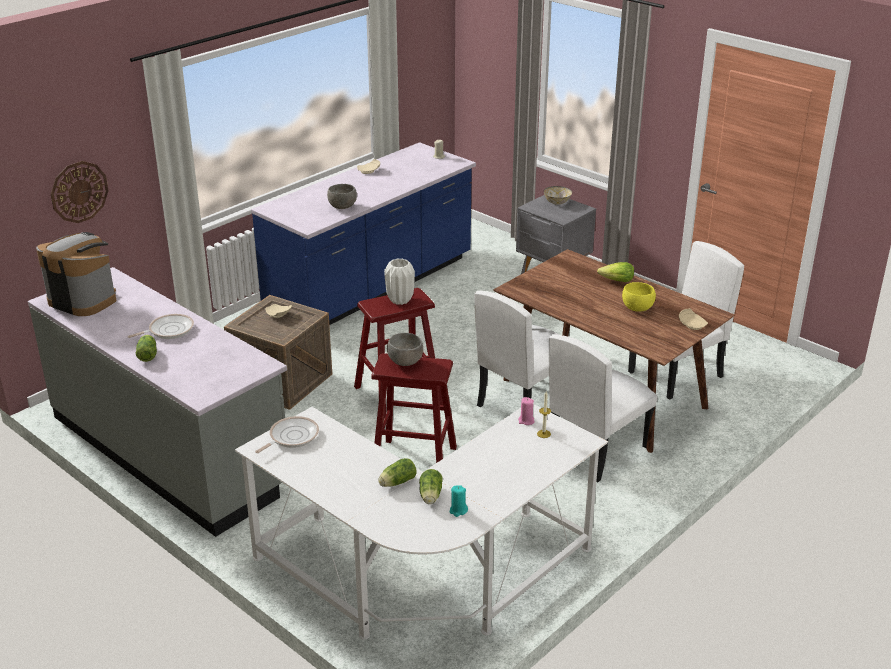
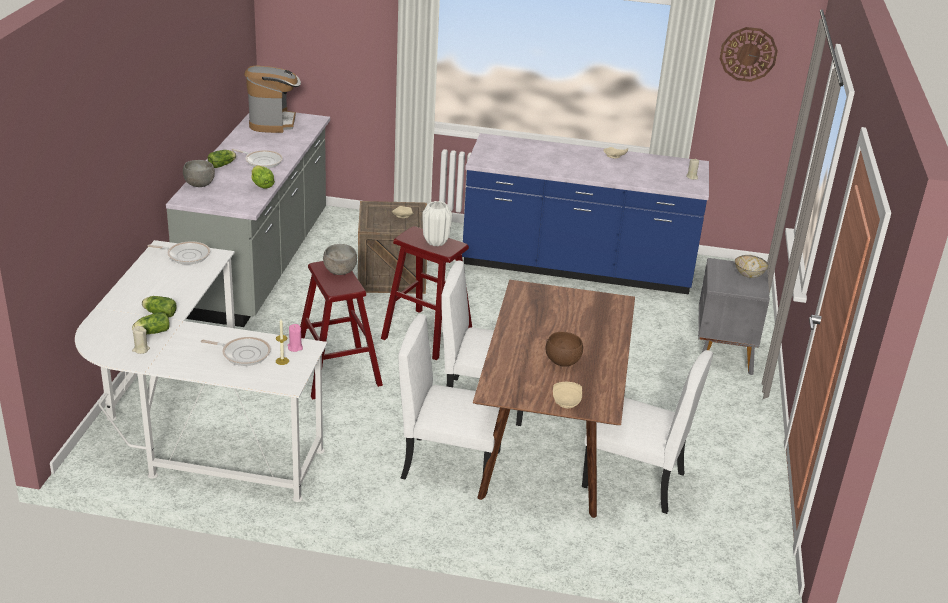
camera: 55 degrees right, 0 degrees up
wall clock [51,161,109,223] -> wall clock moved to [720,27,778,82]
grey bowl [327,184,357,209] -> grey bowl moved to [183,160,215,187]
turquoise candle [450,485,468,517] -> beige candle [132,326,150,354]
lettuce [597,262,634,282] -> lettuce moved to [251,165,275,189]
yellow bowl [622,282,656,312] -> brown bowl [546,332,583,367]
none -> frying pan [201,337,271,366]

